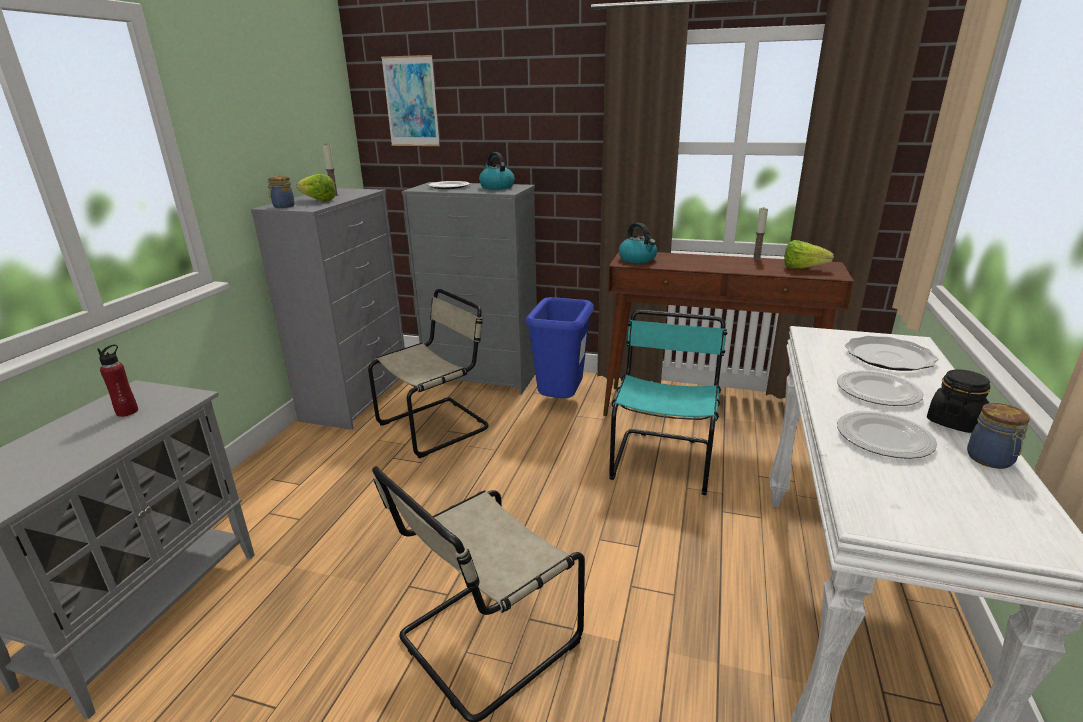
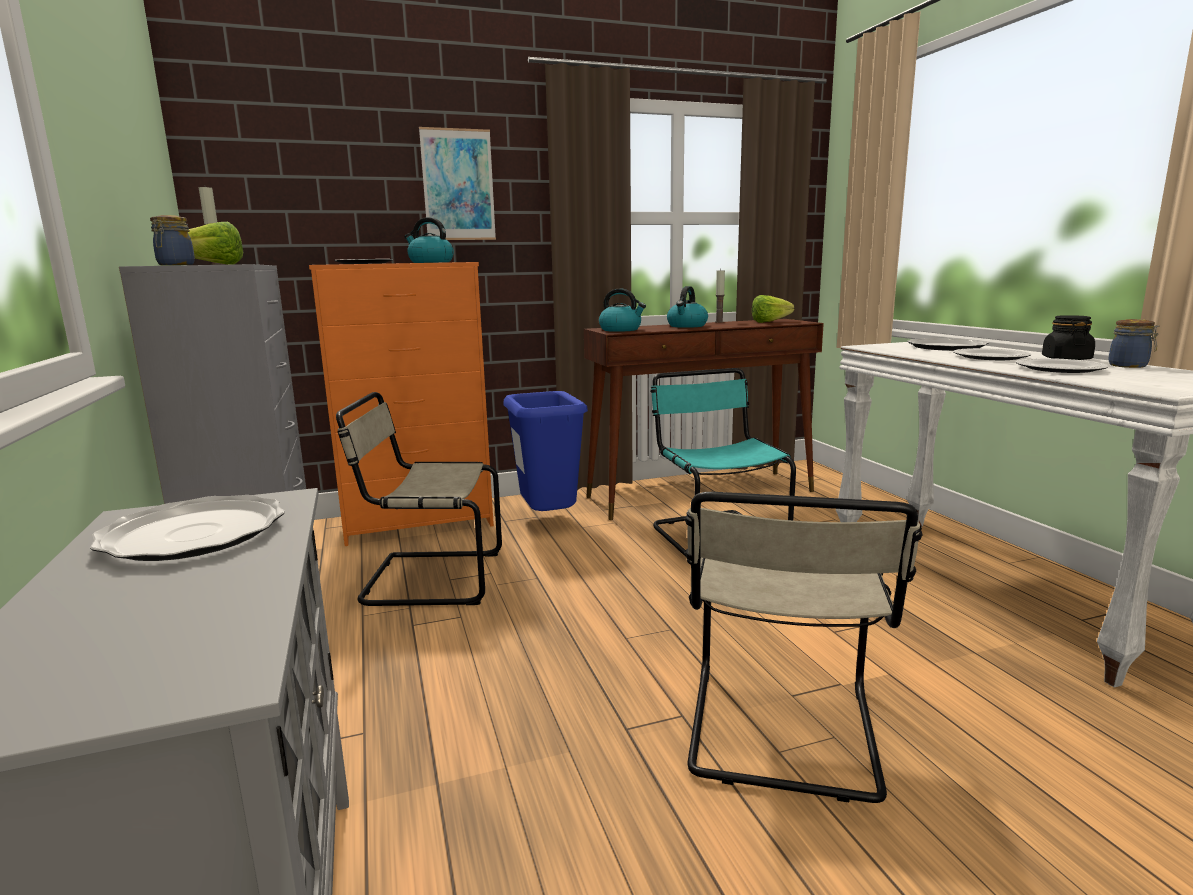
camera: 35 degrees left, 10 degrees down
red bottle [97,345,138,417] -> plate [90,495,285,561]
beige chair [368,289,489,458] -> beige chair turned 105 degrees counterclockwise [336,392,502,606]
picture [381,55,440,146] -> picture moved to [419,127,496,240]
grey dresser [402,182,537,395] -> orange dresser [309,262,494,546]
none -> kettle [667,286,708,328]

